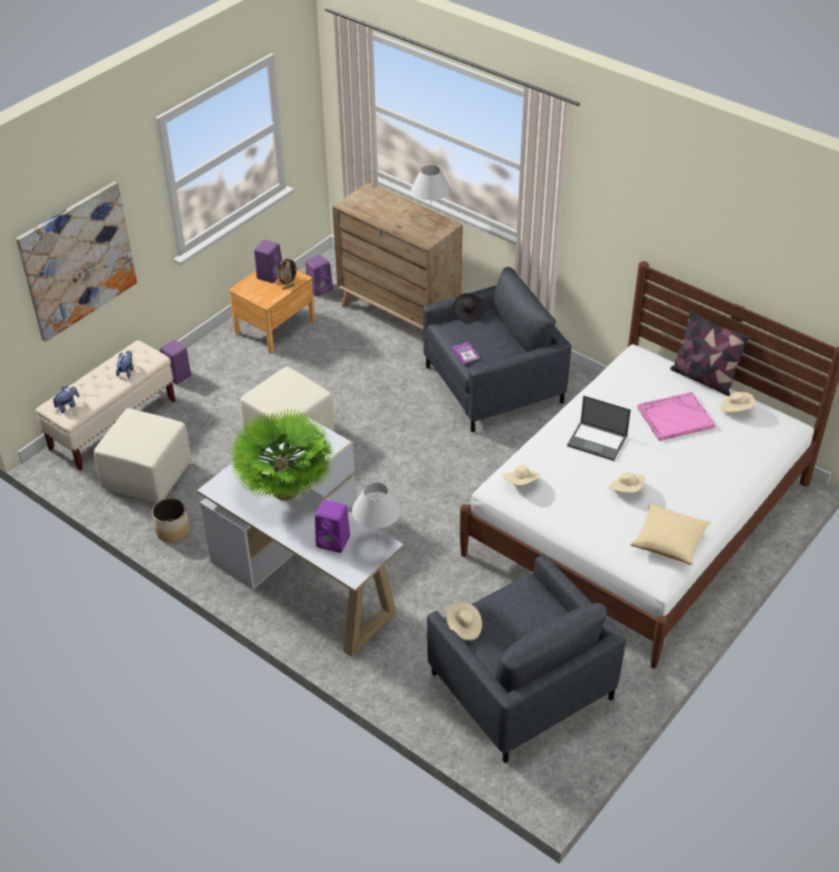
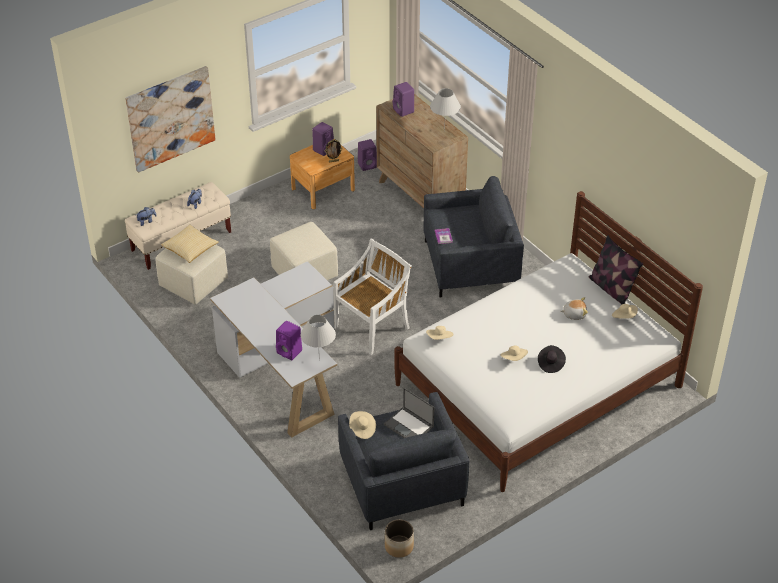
camera: 15 degrees right, 0 degrees up
planter [152,498,190,543] -> planter moved to [385,519,414,558]
purple speaker [160,340,191,384] -> purple speaker moved to [393,82,414,117]
potted plant [229,409,334,500] -> none
black hat [453,293,484,323] -> black hat moved to [538,345,566,373]
laptop [567,395,631,461] -> laptop moved to [384,388,434,438]
pillow [630,503,710,565] -> pillow moved to [161,224,219,263]
pink tray [637,392,716,441] -> plush toy [560,297,588,320]
none -> white chair [333,238,412,355]

